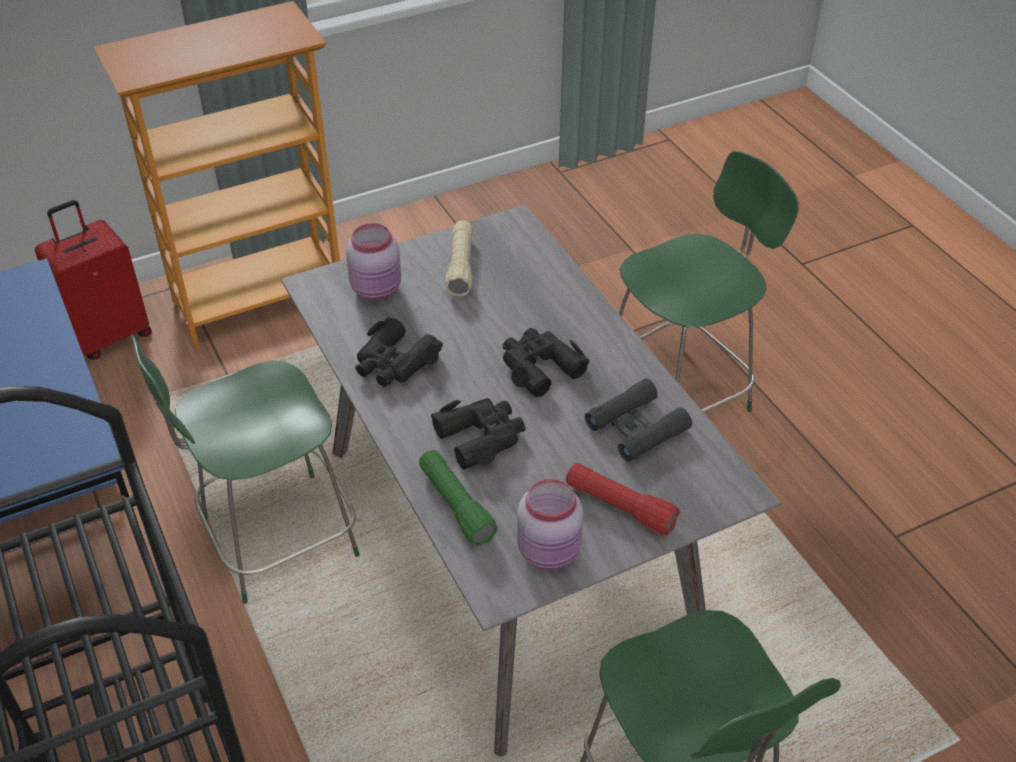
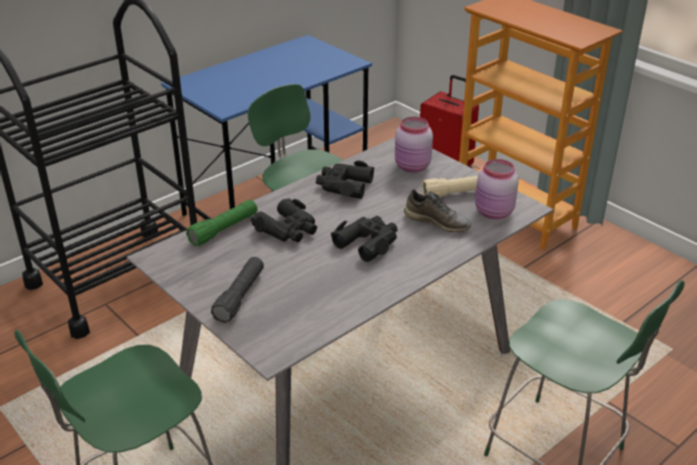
camera: 75 degrees right, 10 degrees down
pink jar [517,479,583,570] -> pink jar moved to [475,159,519,219]
red flashlight [566,463,680,536] -> black flashlight [211,257,264,323]
black binoculars [585,379,692,462] -> none
none -> grey shoe [404,190,471,232]

